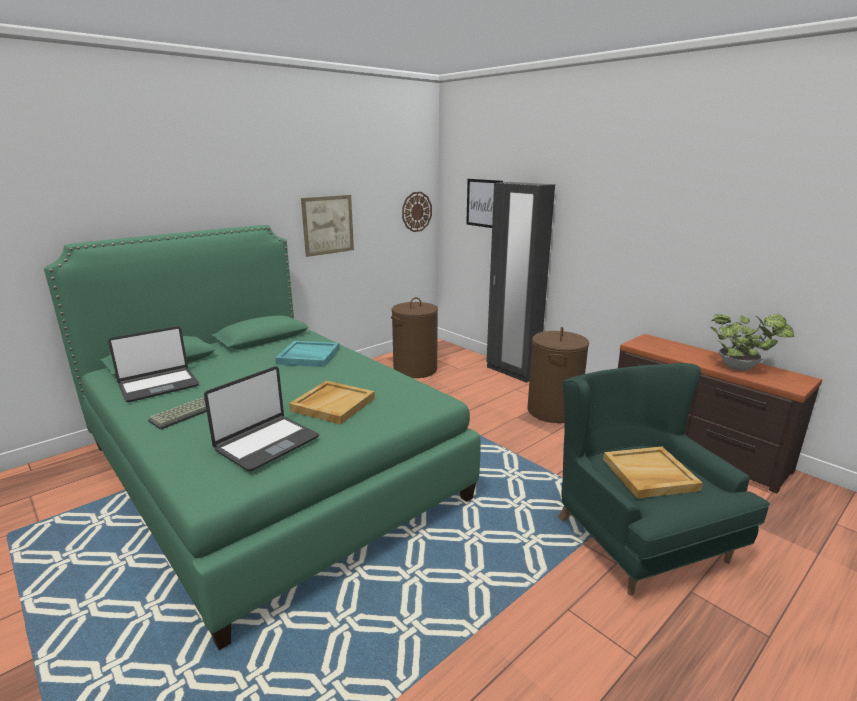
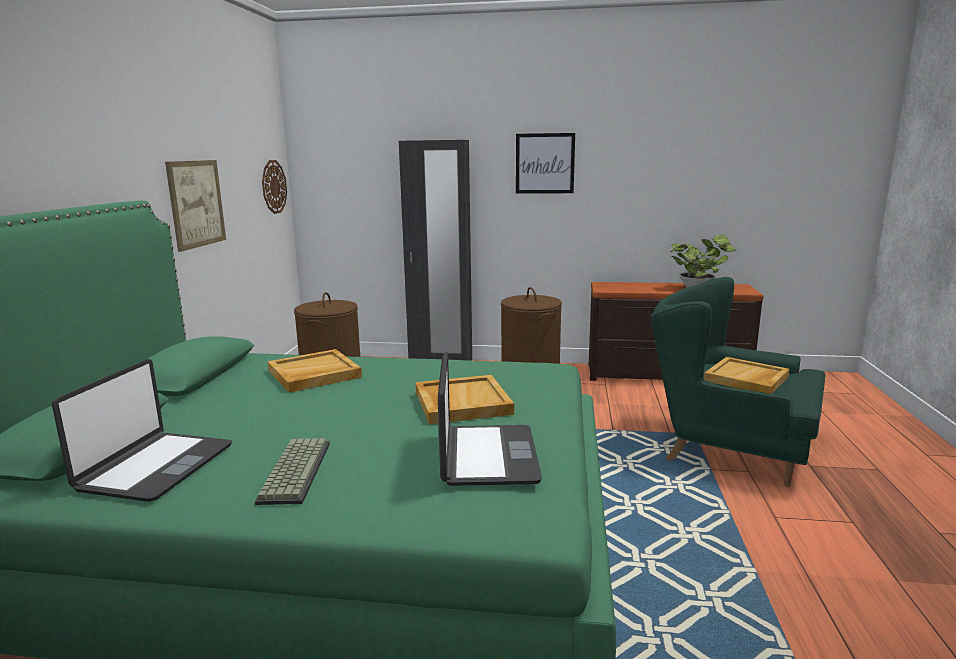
camera: 40 degrees left, 5 degrees down
turquoise tray [275,341,340,367] -> beige tray [268,349,362,393]
picture [466,179,503,228] -> picture moved to [516,133,575,193]

